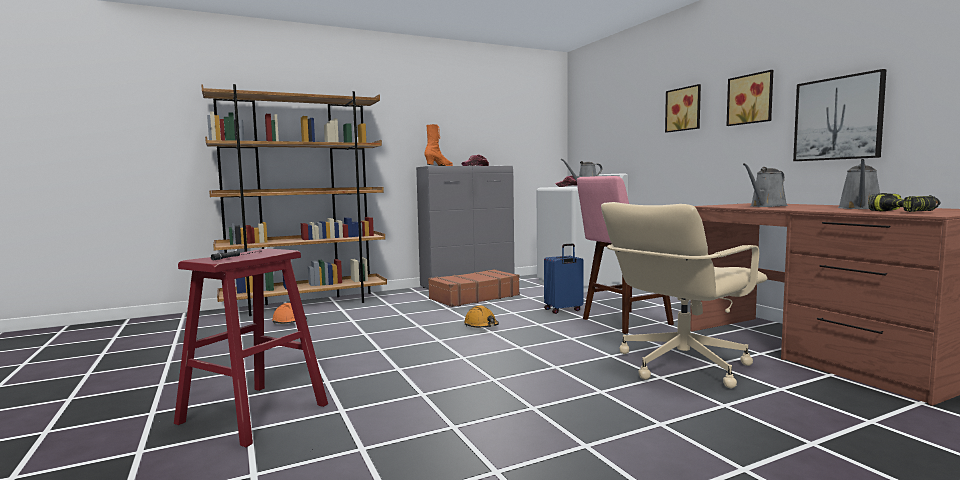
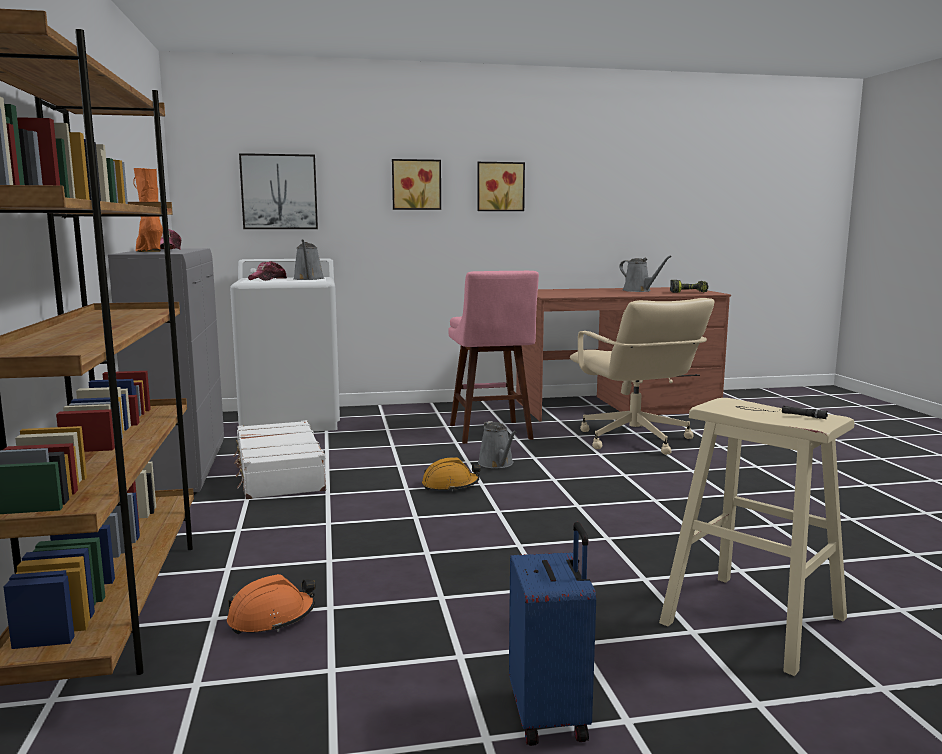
camera: 75 degrees left, 5 degrees up
red stool [174,249,328,447] -> beige stool [659,398,855,676]
brown suitcase [428,269,520,307] -> white suitcase [233,420,326,499]
blue suitcase [544,243,584,314] -> blue suitcase moved to [509,522,596,746]
grey watering can [743,163,788,207] -> grey watering can moved to [478,421,516,468]
picture [793,69,887,161] -> picture moved to [239,153,318,229]

